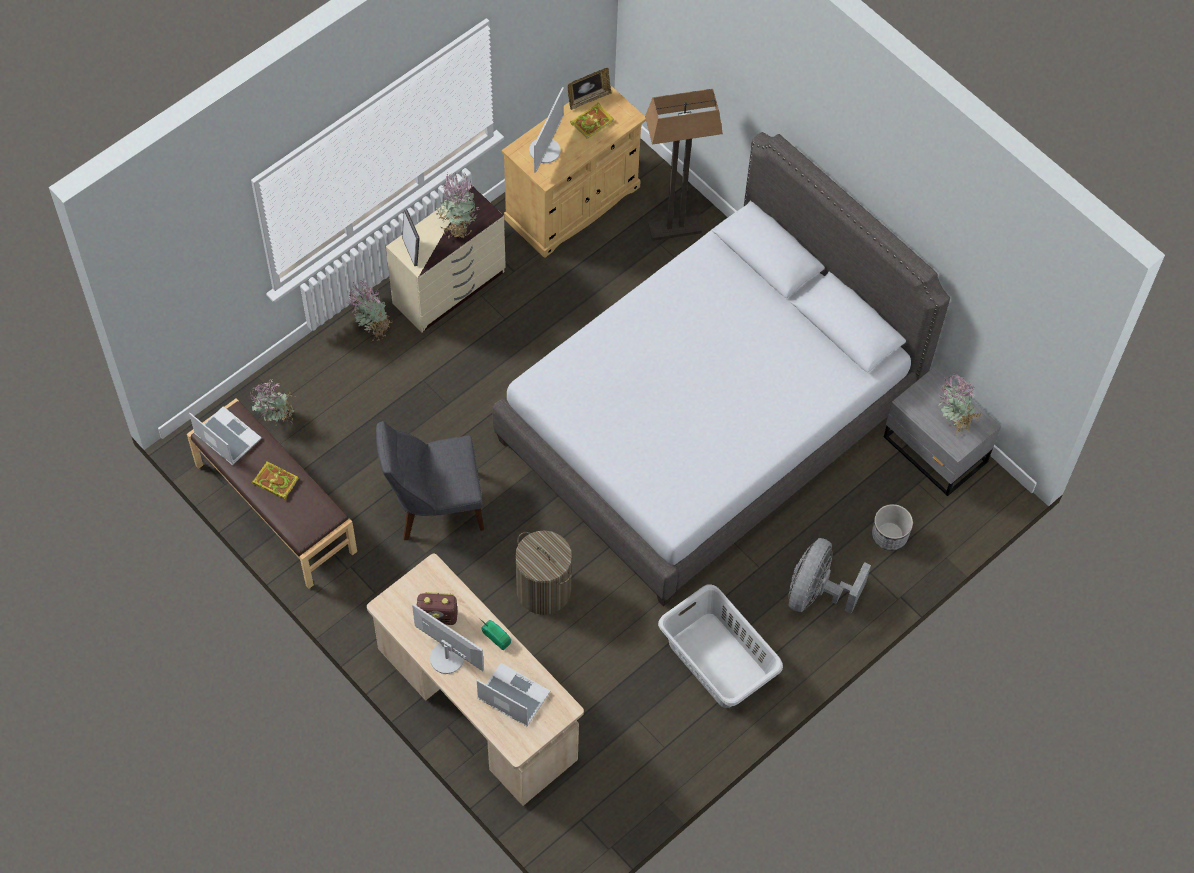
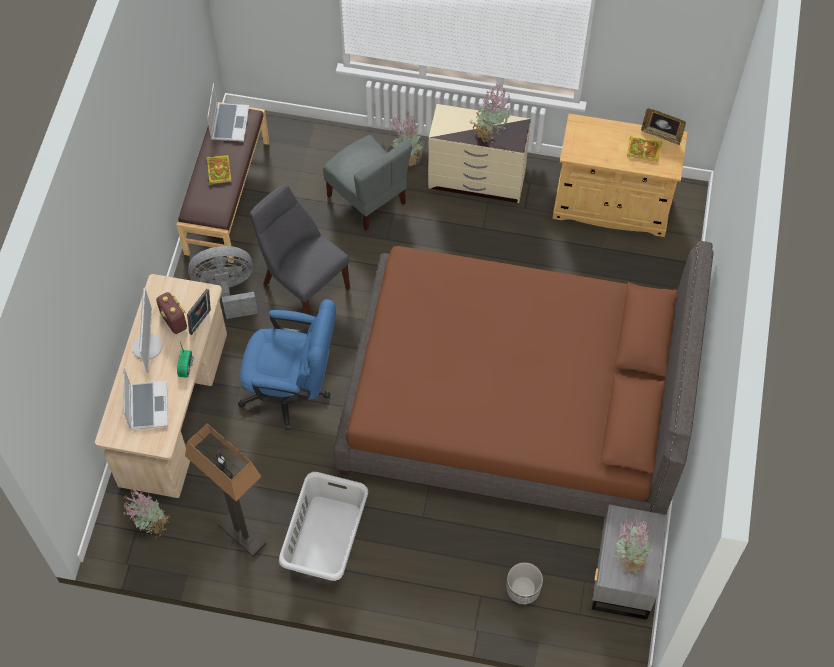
camera: 55 degrees right, 0 degrees up
potted plant [250,379,295,423] -> potted plant moved to [123,490,170,539]
picture frame [402,209,420,266] -> picture frame moved to [187,289,211,335]
grey bed [493,132,950,606] -> brown bed [333,241,714,517]
laundry basket [515,530,572,615] -> blue office chair [238,299,336,430]
monitor [529,87,564,173] -> none
floor lamp [645,89,723,241] -> floor lamp moved to [185,424,266,557]
grey fan [789,538,871,613] -> grey fan moved to [188,246,258,319]
none -> grey chair [323,135,412,231]

